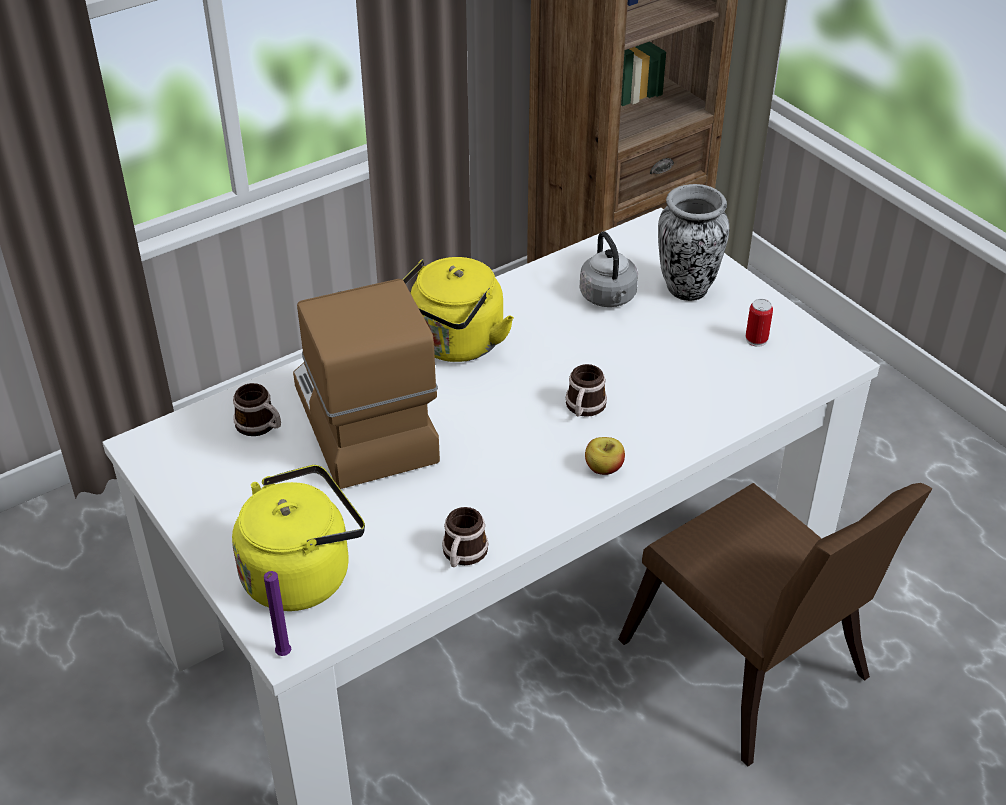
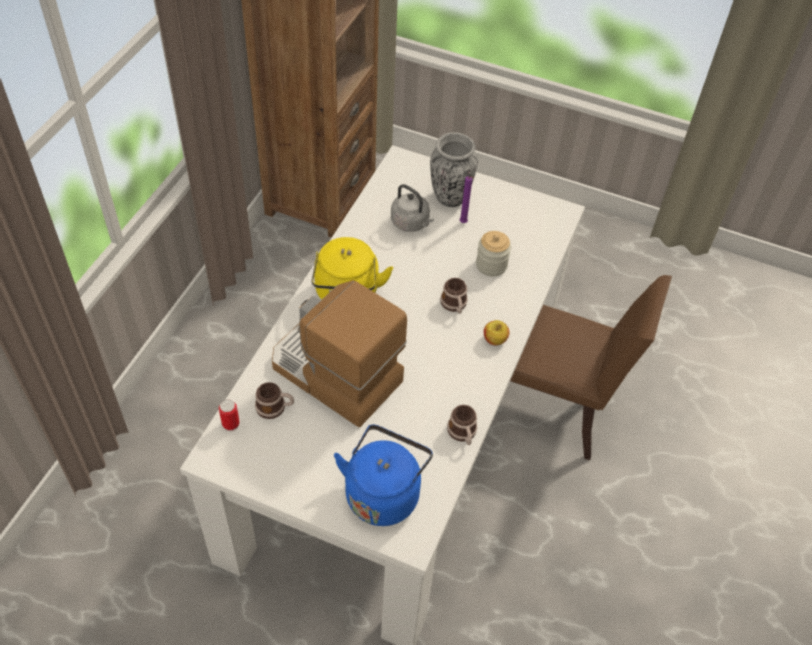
camera: 35 degrees left, 10 degrees up
yellow kettle [232,465,365,611] -> blue kettle [334,424,433,526]
purple candle [264,571,291,656] -> purple candle moved to [460,176,474,223]
can [746,299,773,347] -> can moved to [219,399,240,431]
none -> jar [476,231,511,277]

